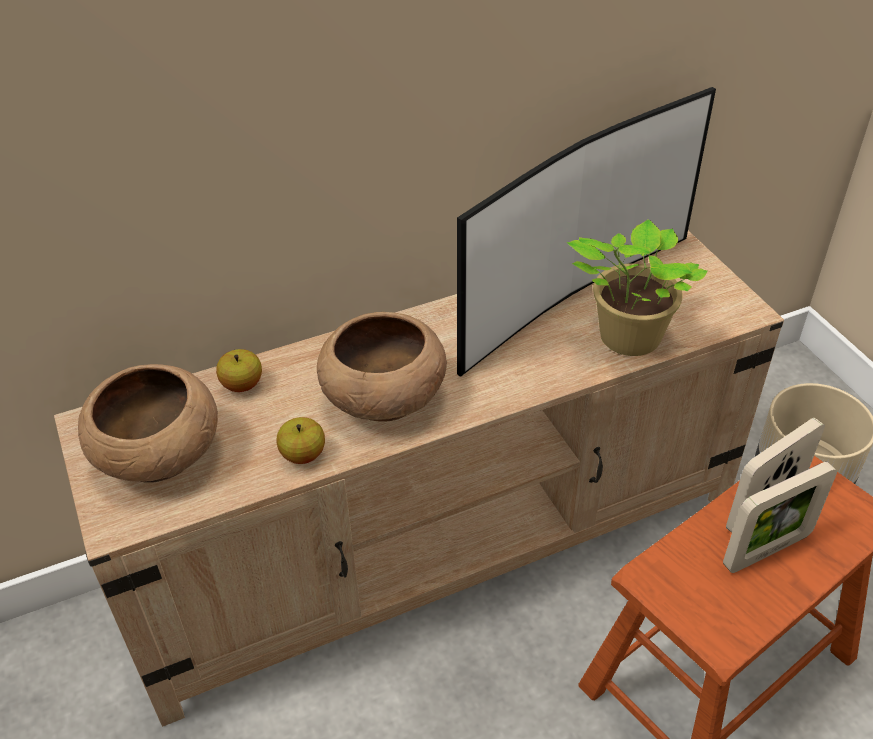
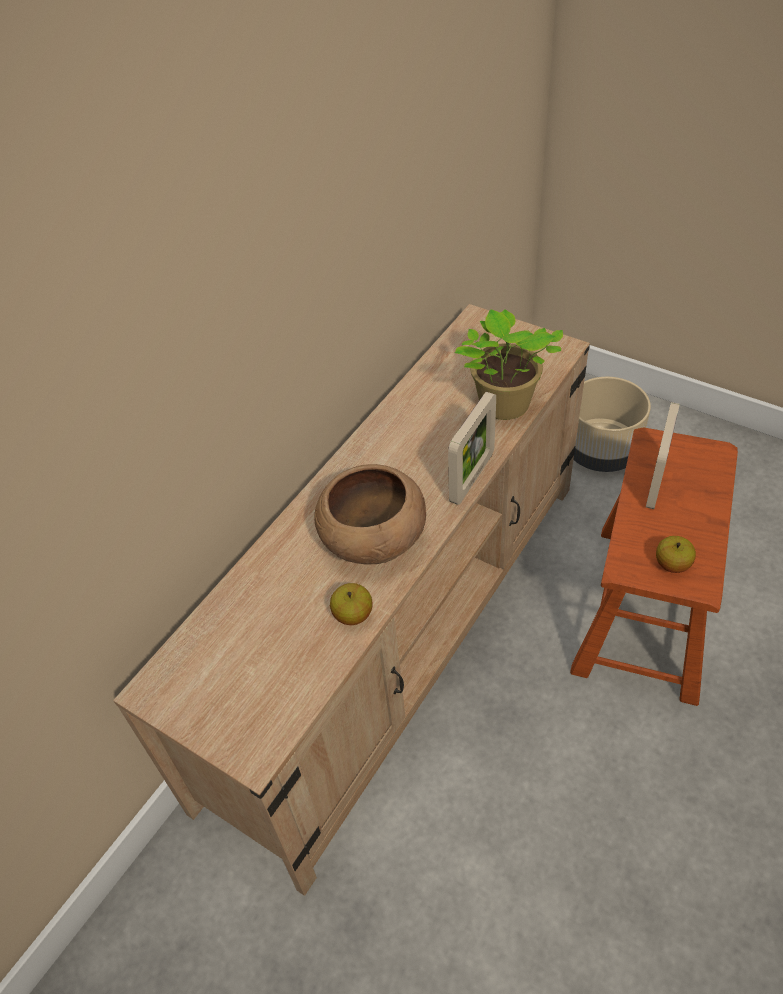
camera: 30 degrees left, 5 degrees up
brown bowl [78,364,218,483] -> none
apple [216,349,262,392] -> apple moved to [656,536,696,573]
television [457,87,716,377] -> none
picture frame [723,462,837,573] -> picture frame moved to [448,392,496,505]

